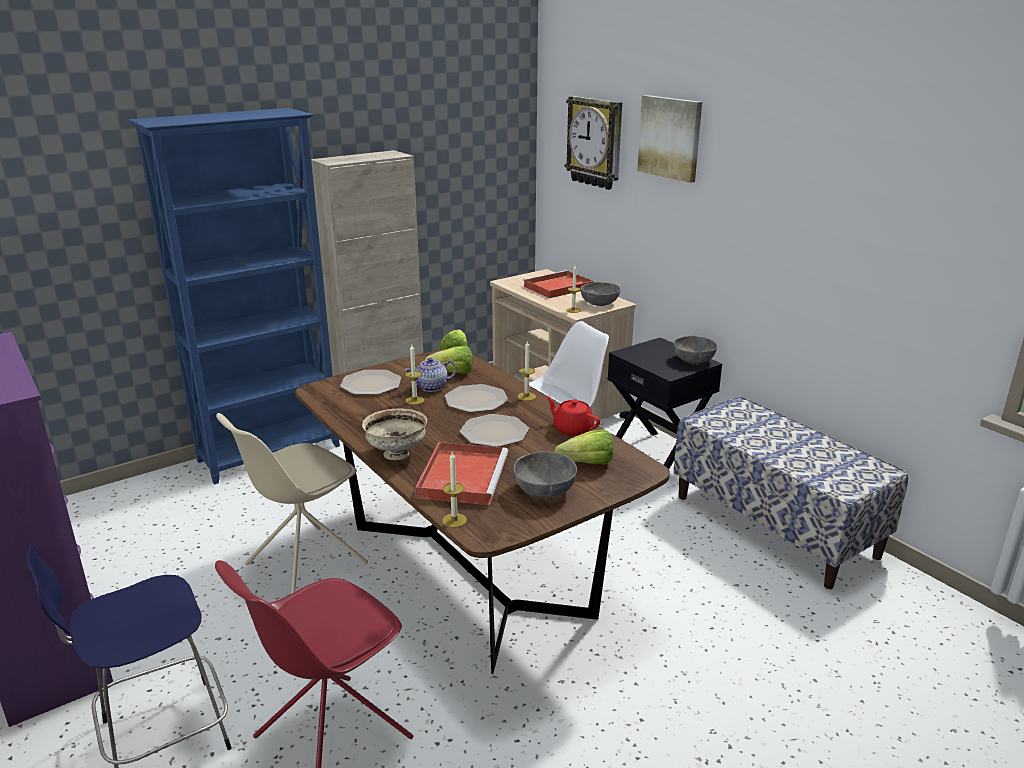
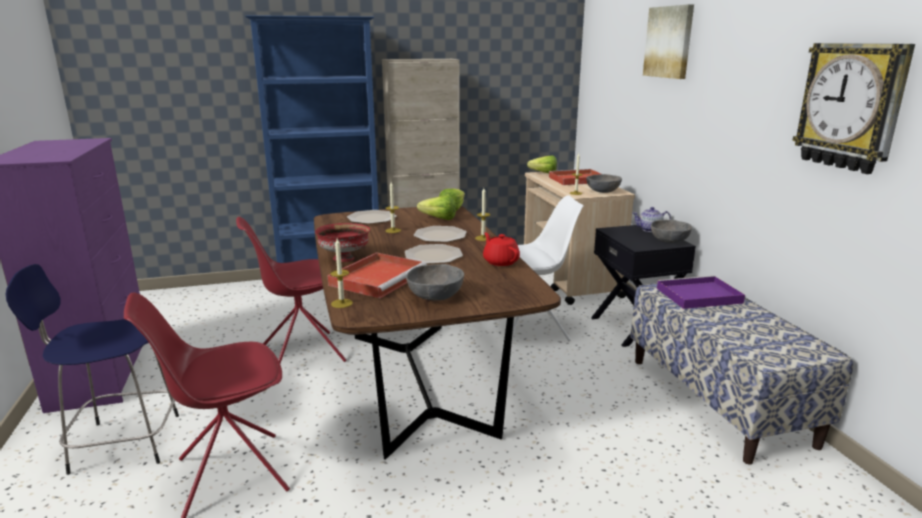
camera: 20 degrees right, 5 degrees down
beige chair [216,413,368,594] -> red chair [236,217,346,363]
beige bowl [362,409,427,460] -> red bowl [315,223,370,262]
teapot [405,358,456,392] -> teapot moved to [632,207,671,232]
lettuce [554,430,614,465] -> lettuce moved to [527,156,557,173]
wall clock [565,96,622,190] -> wall clock moved to [792,43,915,174]
none -> purple tray [657,276,745,309]

